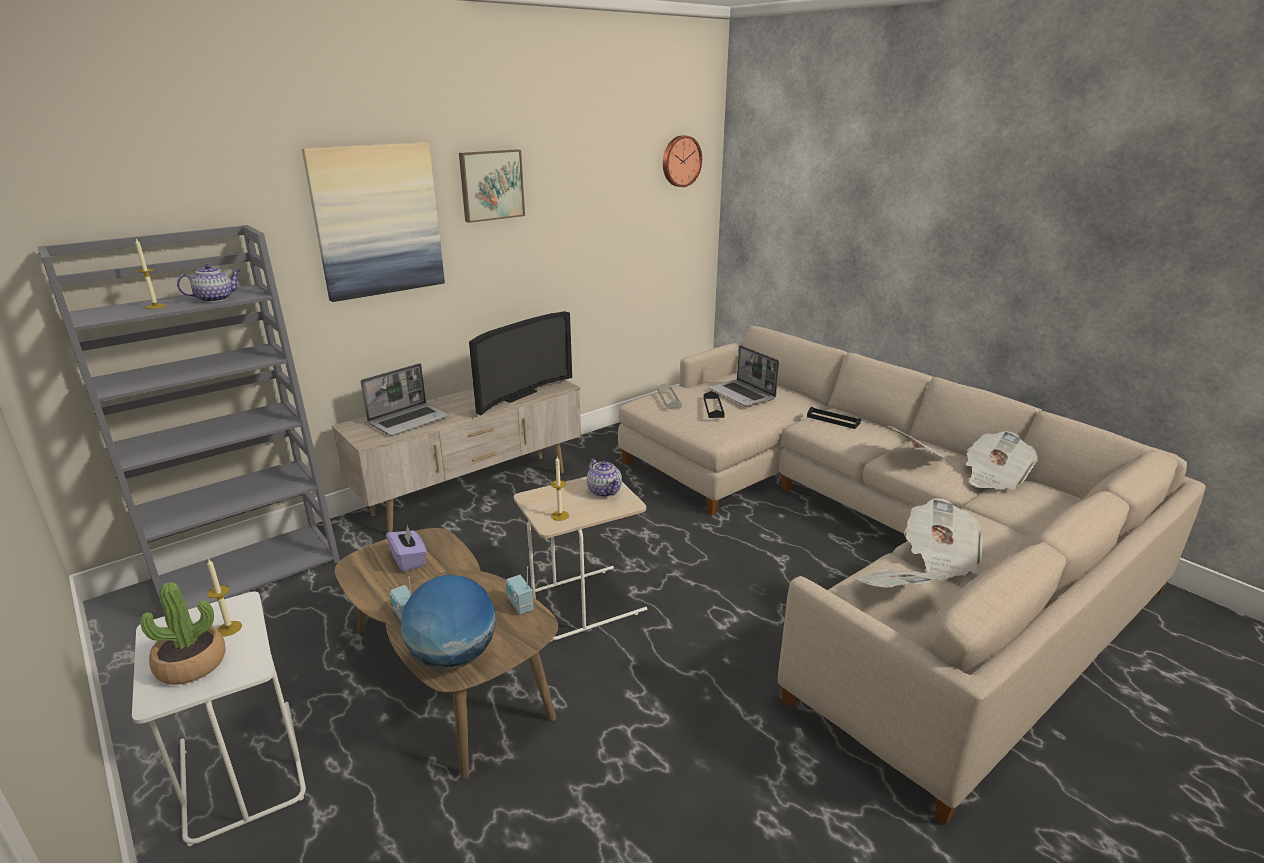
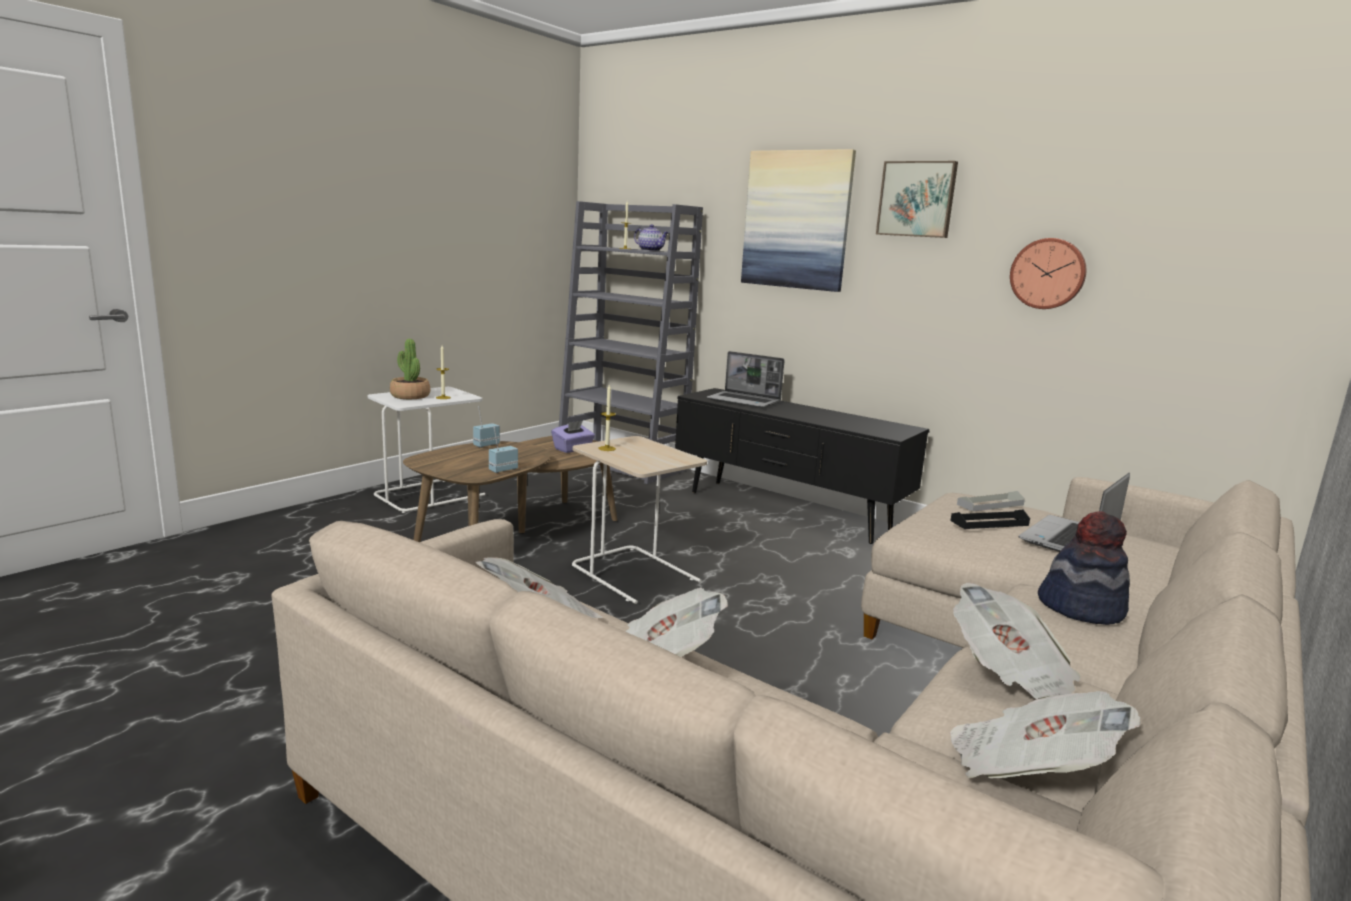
camera: 75 degrees right, 10 degrees down
beige tv stand [332,380,581,532] -> black tv stand [675,388,930,544]
globe [401,575,496,670] -> none
television [469,311,572,415] -> none
teapot [587,459,622,497] -> none
wall clock [663,135,702,187] -> wall clock moved to [1010,238,1086,309]
black tray [807,407,861,429] -> hat [1038,511,1130,625]

